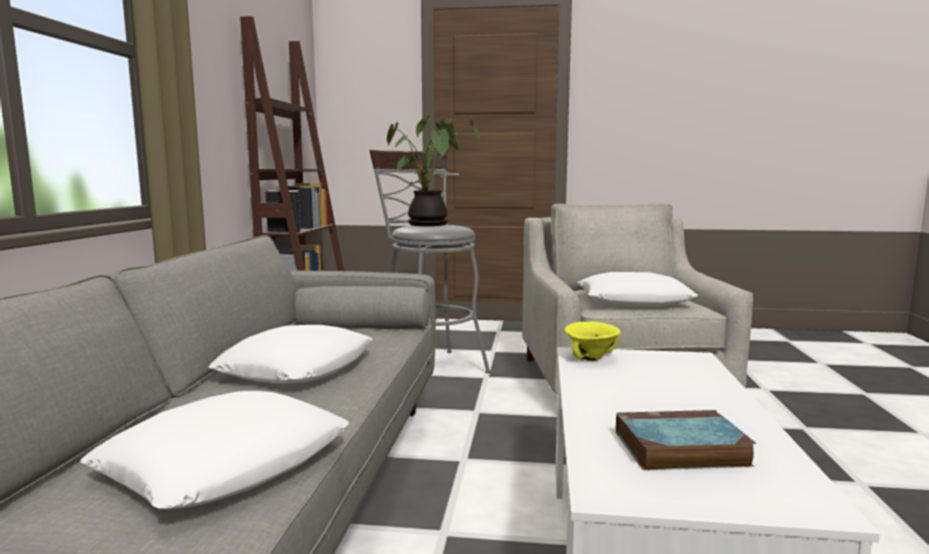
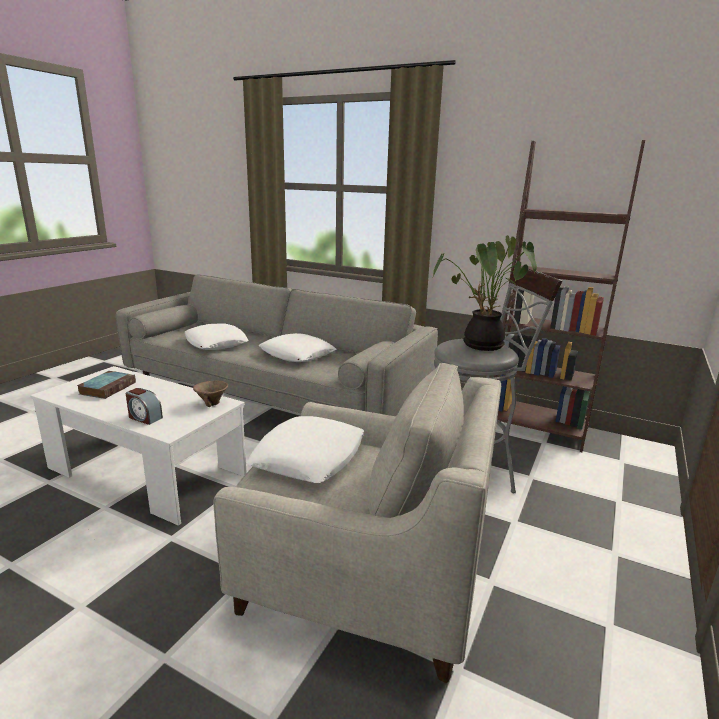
camera: 110 degrees right, 10 degrees up
yellow bowl [564,322,621,361] -> brown bowl [193,381,228,407]
none -> alarm clock [126,388,163,425]

